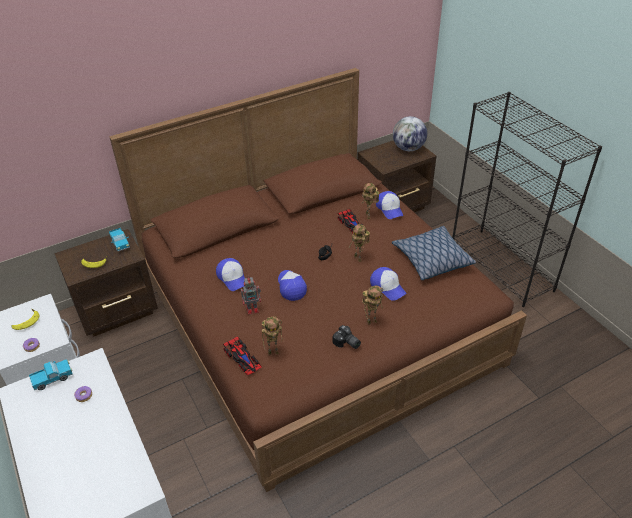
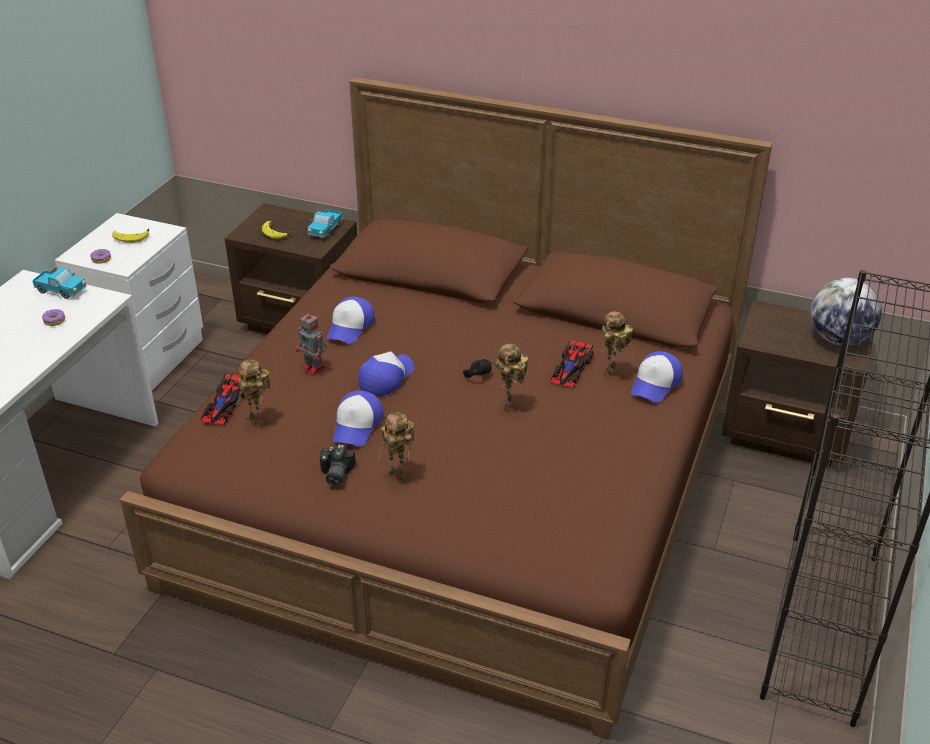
camera: 50 degrees right, 5 degrees down
cap [370,267,407,301] -> cap moved to [333,391,383,446]
pillow [392,226,476,280] -> none

